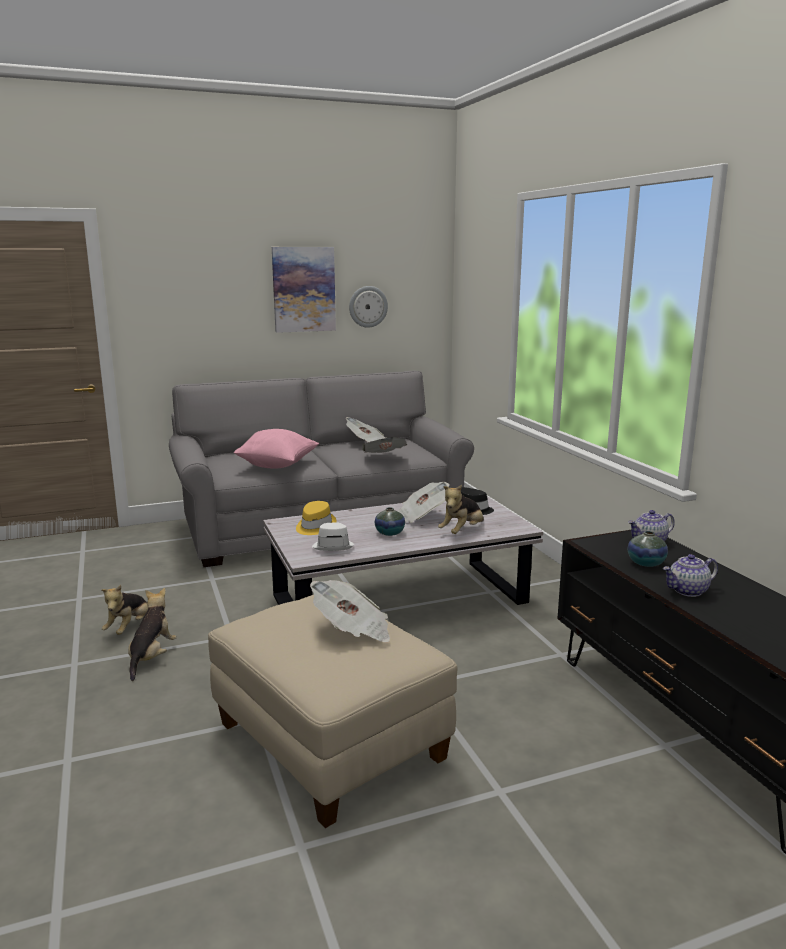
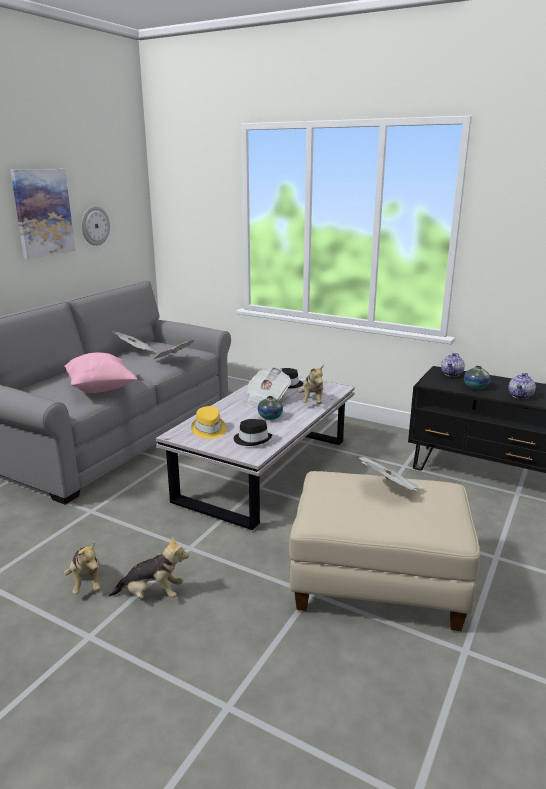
camera: 40 degrees left, 5 degrees up
plush toy [128,588,177,681] -> plush toy turned 120 degrees clockwise [109,536,189,599]
white hat [312,522,354,551] -> black hat [234,419,272,446]

